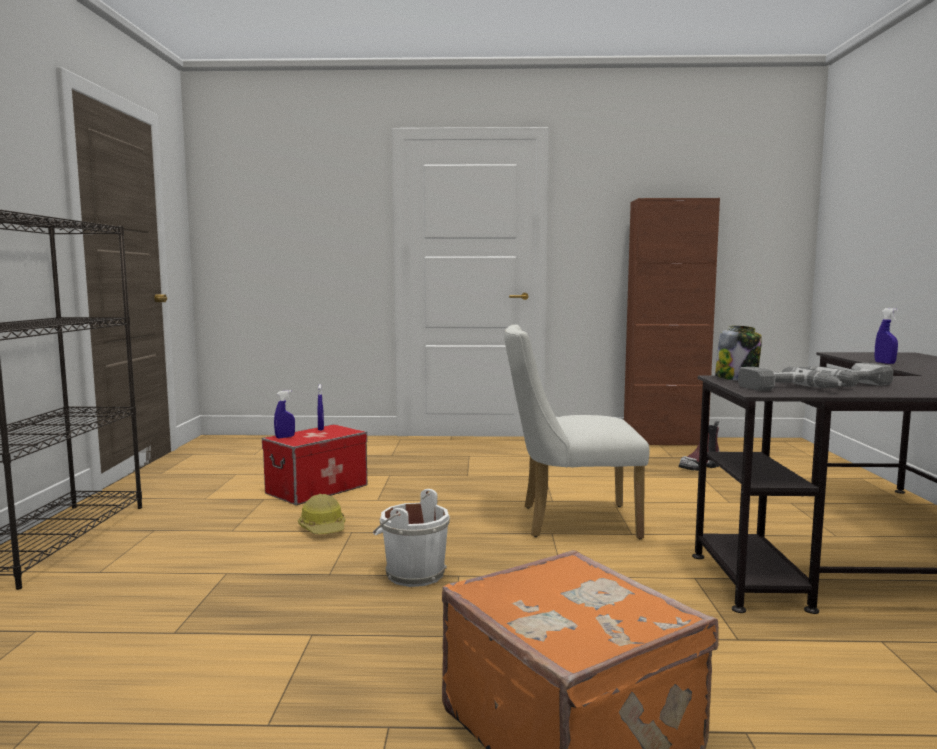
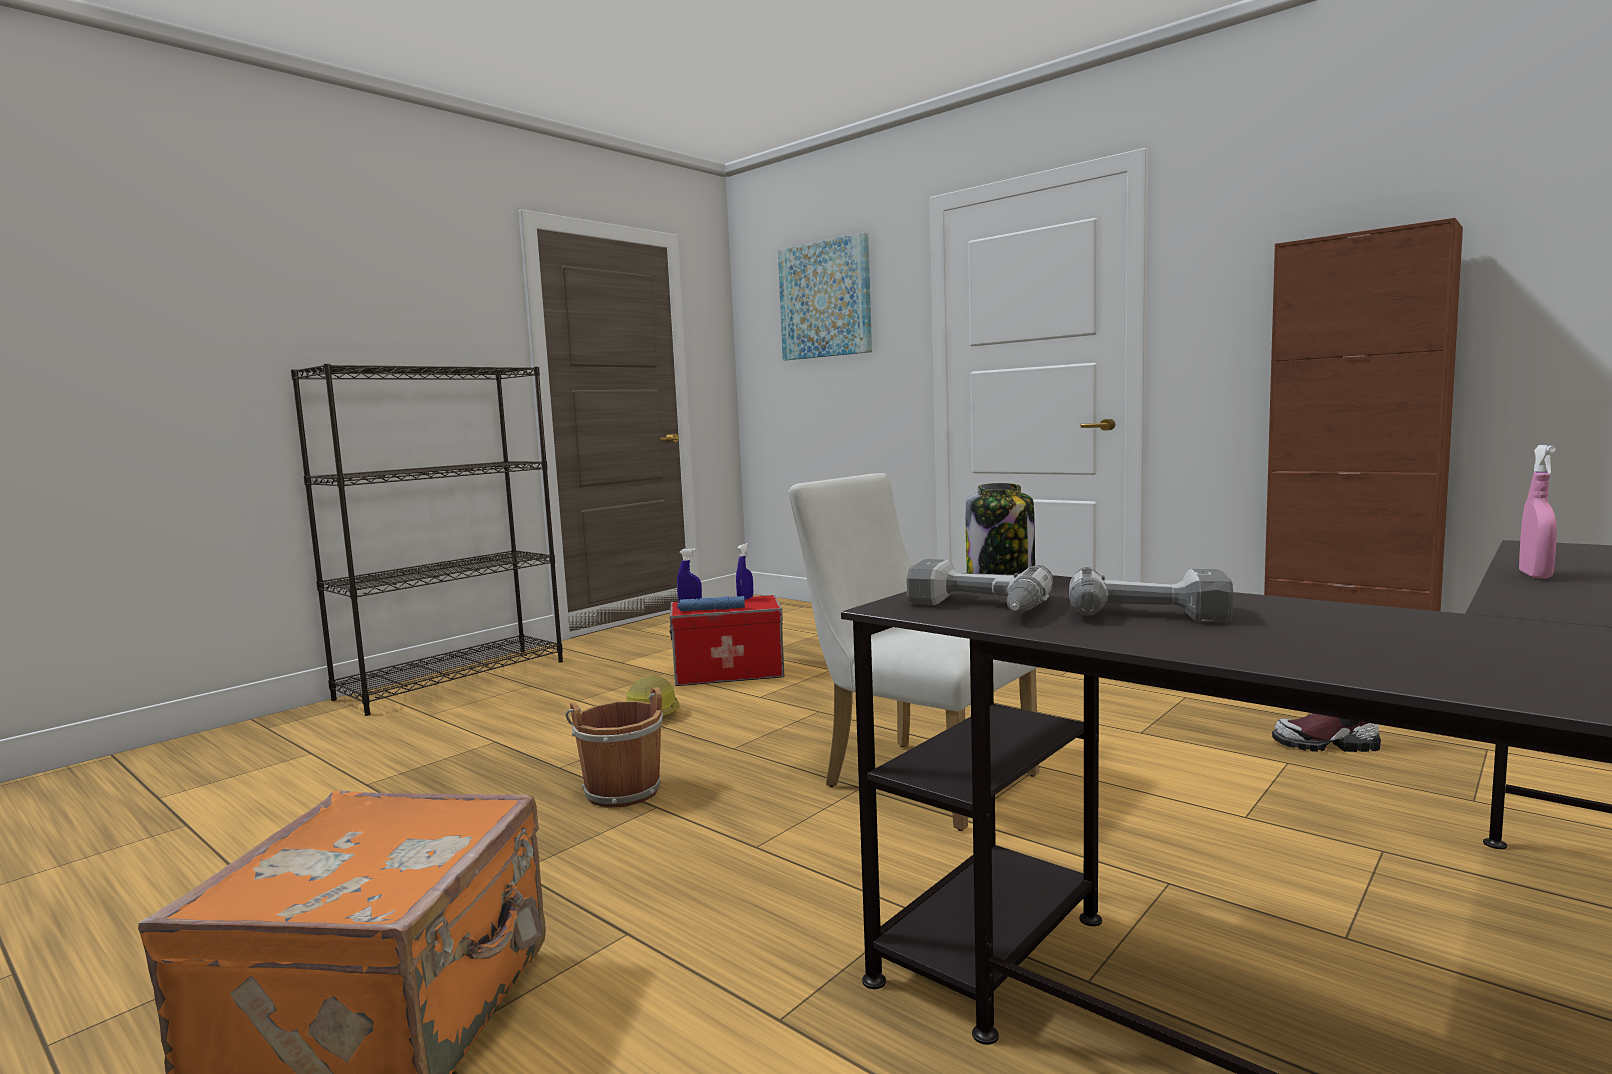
camera: 40 degrees right, 0 degrees up
white bucket [373,489,450,587] -> brown bucket [565,687,663,808]
blue spray bottle [875,308,898,364] -> pink spray bottle [1519,445,1557,579]
none -> blue flashlight [677,596,745,611]
none -> picture [778,232,872,360]

